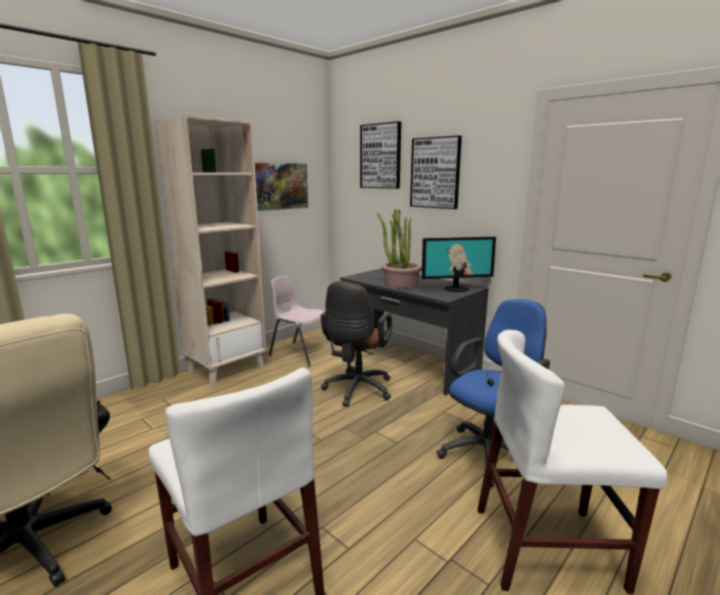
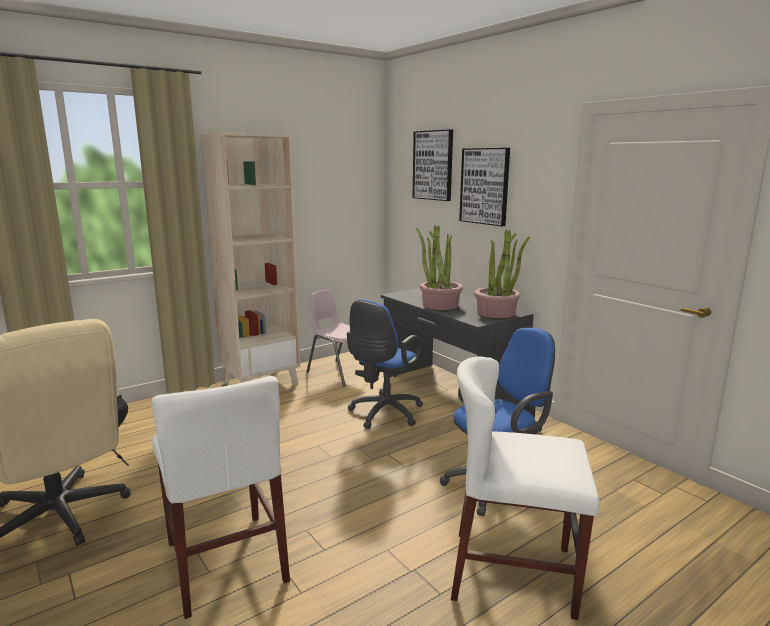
camera: 10 degrees right, 0 degrees up
picture [255,163,308,211] -> none
brown office chair [321,281,392,407] -> blue office chair [347,300,423,429]
monitor [422,237,496,292] -> potted plant [474,229,530,318]

